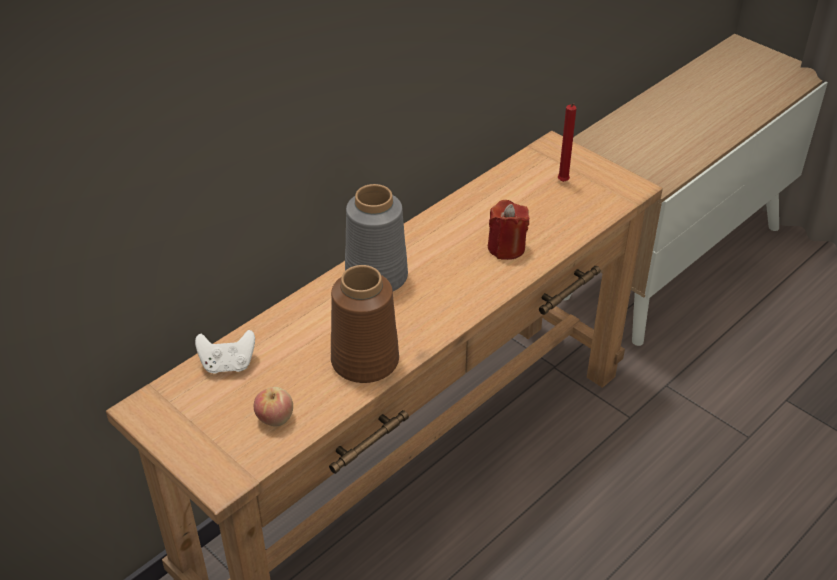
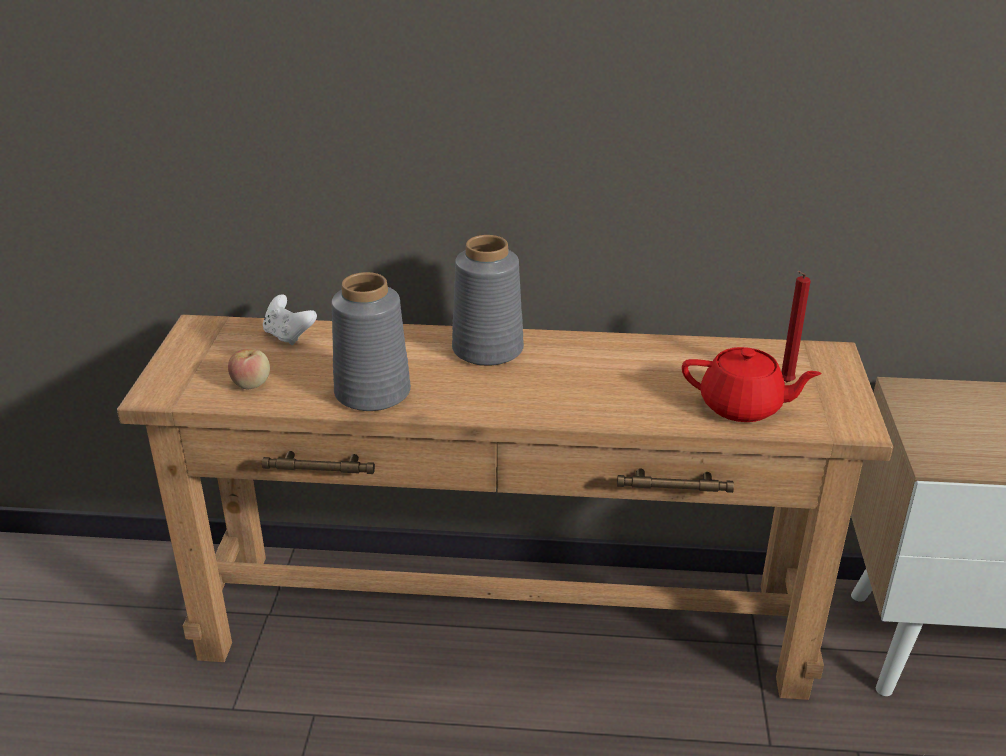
camera: 50 degrees right, 10 degrees down
brown vase [331,265,399,383] -> grey vase [331,272,411,411]
red candle [488,200,530,260] -> none
none -> red teapot [682,347,822,422]

